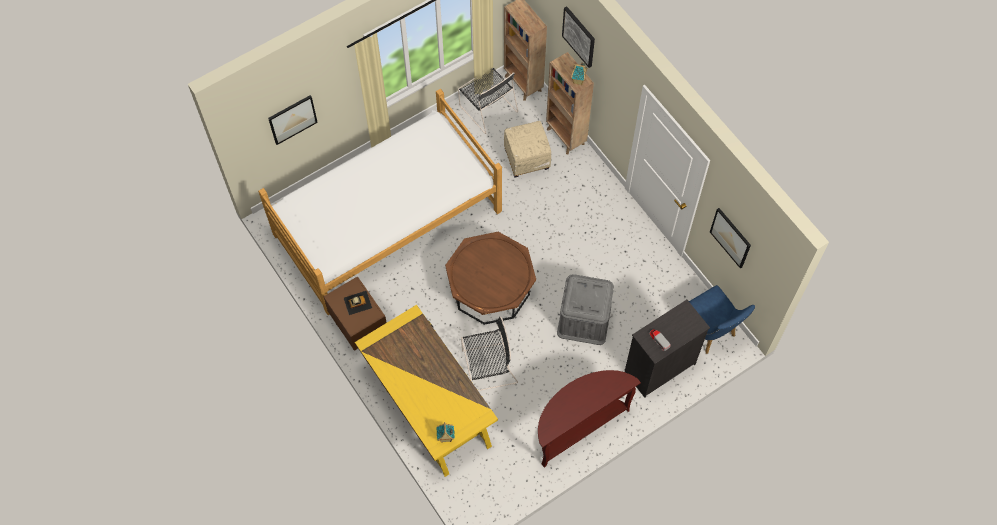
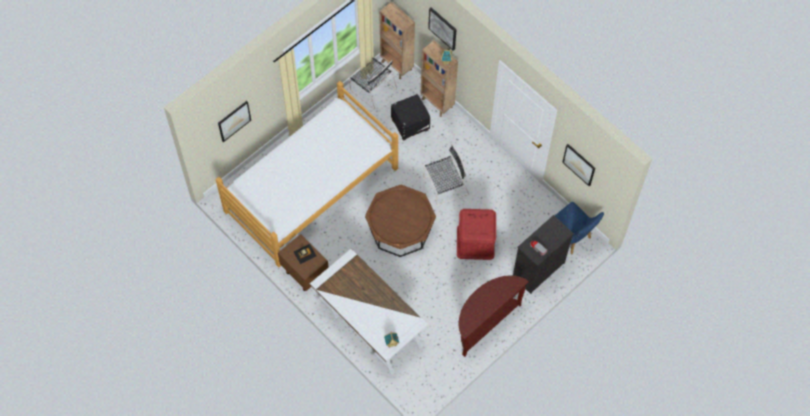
camera: 10 degrees left, 0 degrees up
yellow desk [355,305,498,477] -> white desk [310,249,428,375]
black chair [461,316,518,391] -> black chair moved to [424,145,469,205]
beige ottoman [504,121,551,178] -> black ottoman [391,94,430,141]
grey storage box [557,274,614,345] -> red storage box [457,209,496,260]

